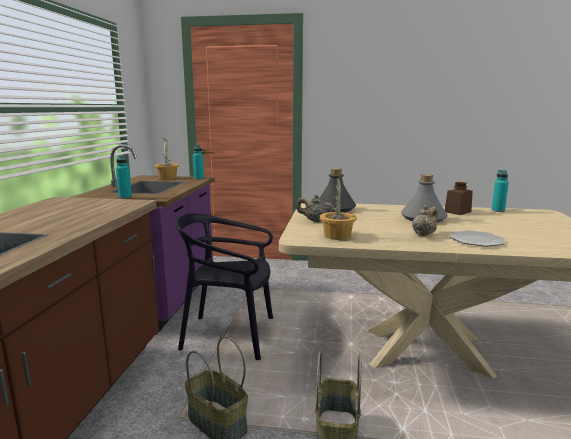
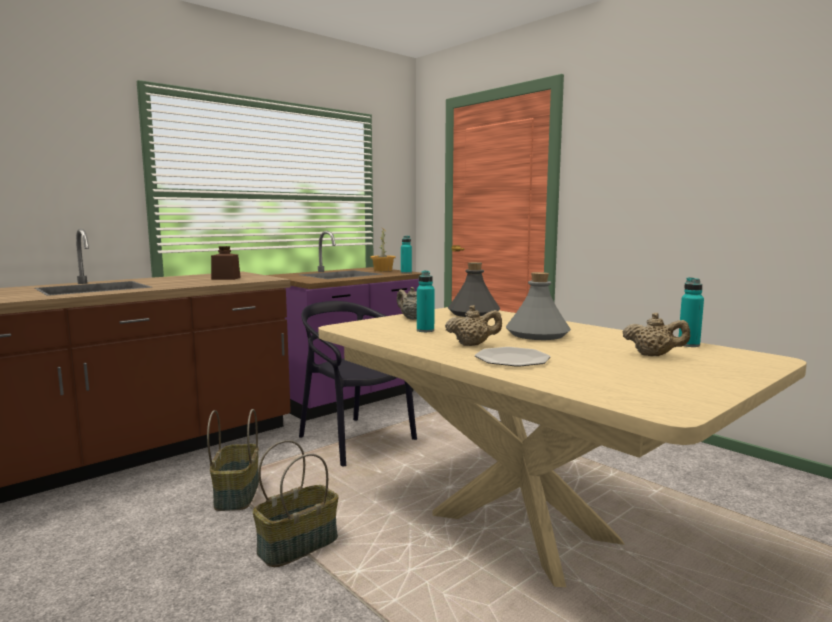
camera: 40 degrees right, 5 degrees down
turquoise bottle [116,155,132,199] -> turquoise bottle moved to [417,270,435,332]
potted plant [320,179,357,240] -> none
brown jar [445,182,473,215] -> brown jar moved to [211,246,241,280]
none -> beige teapot [622,312,690,356]

